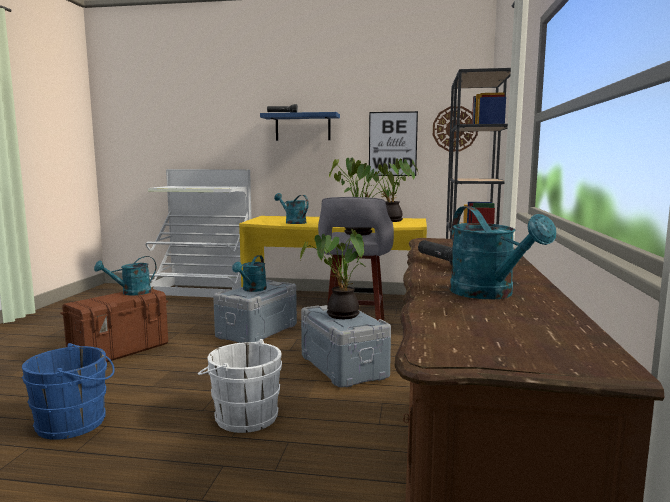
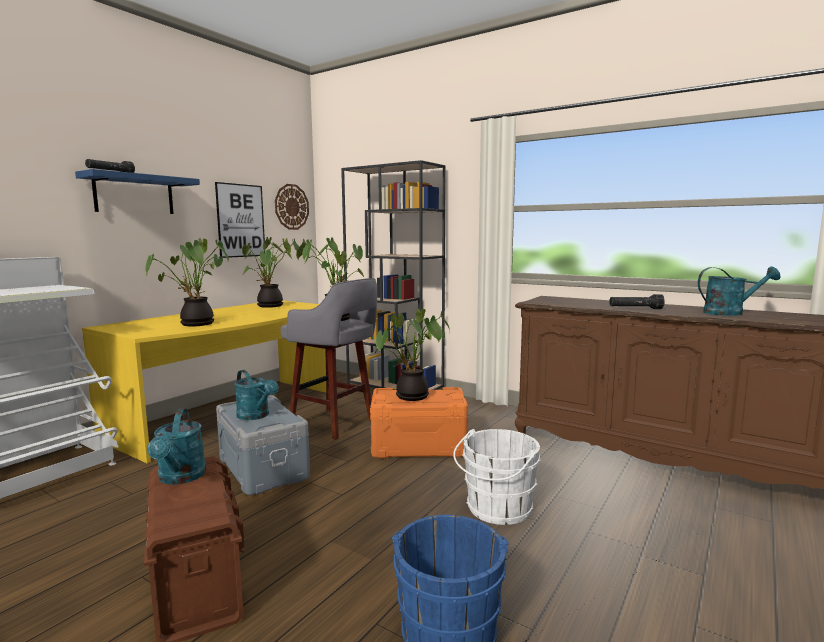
camera: 65 degrees left, 0 degrees up
turquoise watering can [274,193,309,224] -> potted plant [145,238,229,326]
grey storage box [301,305,391,387] -> orange storage box [370,387,468,458]

